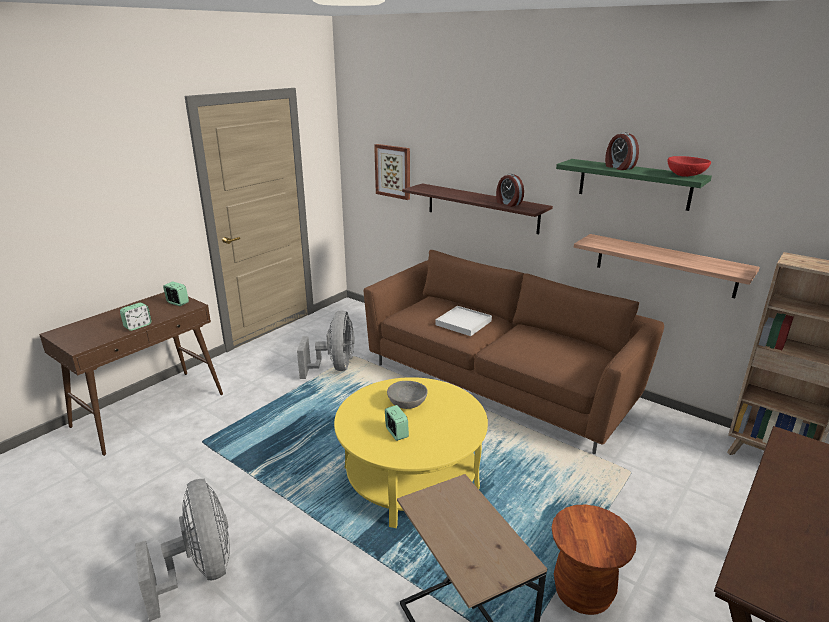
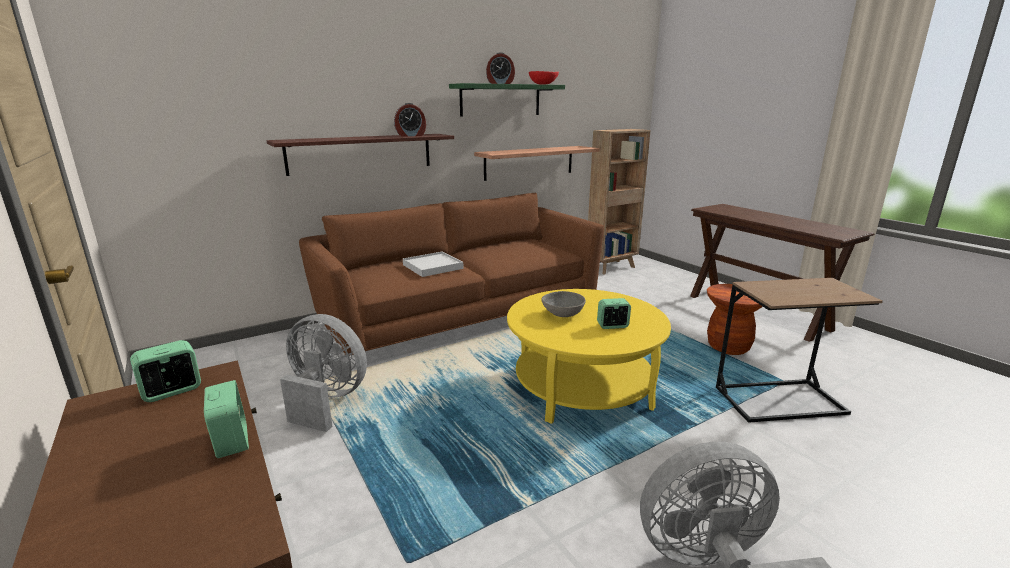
camera: 70 degrees left, 5 degrees down
picture [374,144,410,200] -> none

